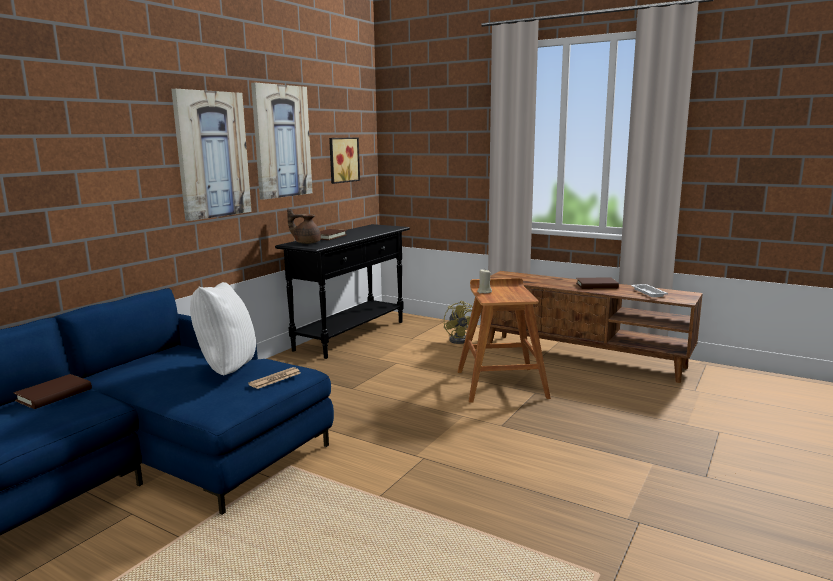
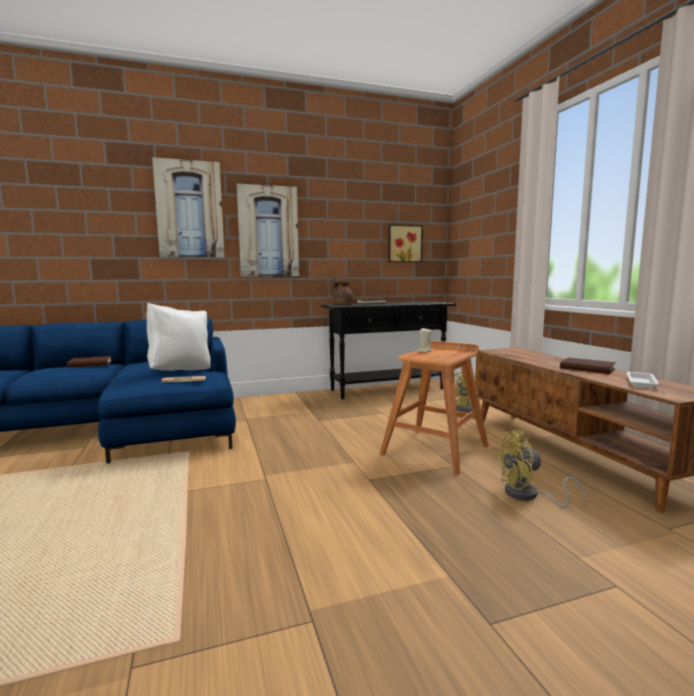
camera: 40 degrees right, 5 degrees down
picture [251,83,313,200] -> picture moved to [152,157,225,258]
none -> yellow fan [495,430,586,508]

